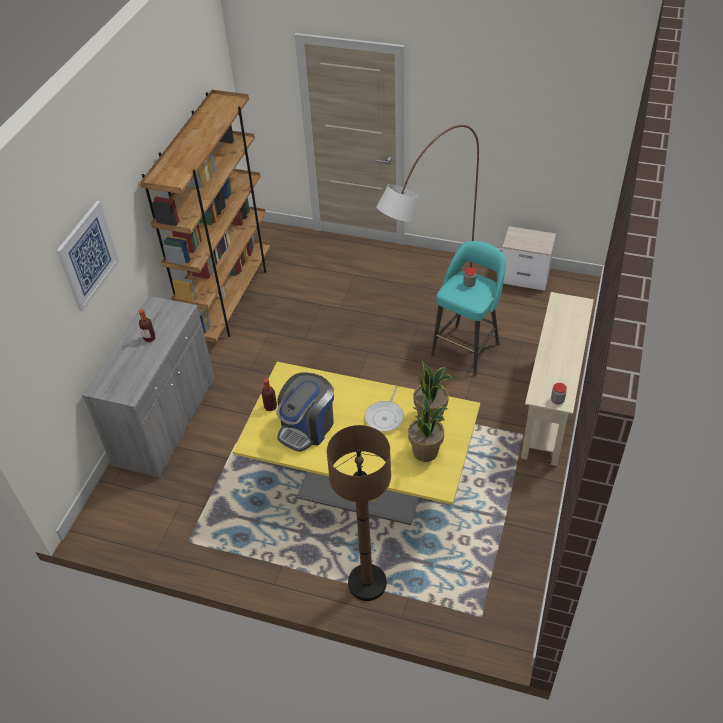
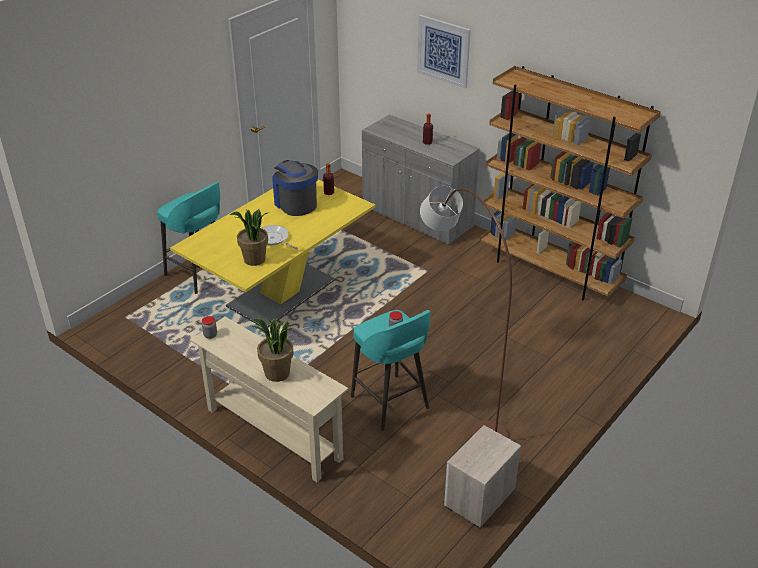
camera: 110 degrees right, 10 degrees down
brown floor lamp [327,425,391,601] -> turquoise stool [157,182,220,294]
potted plant [408,394,448,462] -> potted plant moved to [251,318,294,382]

